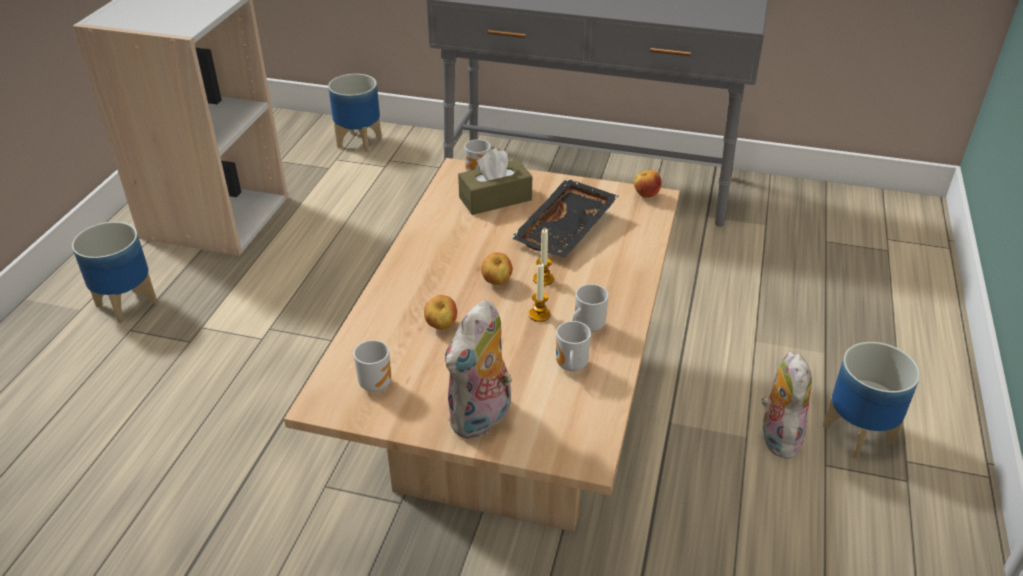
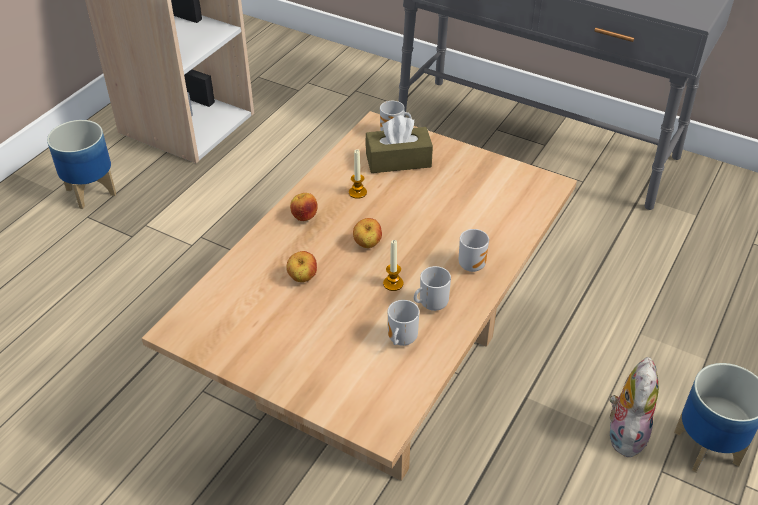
camera: 15 degrees right, 5 degrees up
planter [328,74,381,153] -> none
mug [354,340,391,392] -> mug moved to [459,229,489,272]
plush toy [445,300,512,439] -> none
black tray [511,178,618,258] -> none
candle [533,229,554,286] -> candle moved to [349,149,367,199]
apple [634,170,662,198] -> apple moved to [290,193,318,221]

